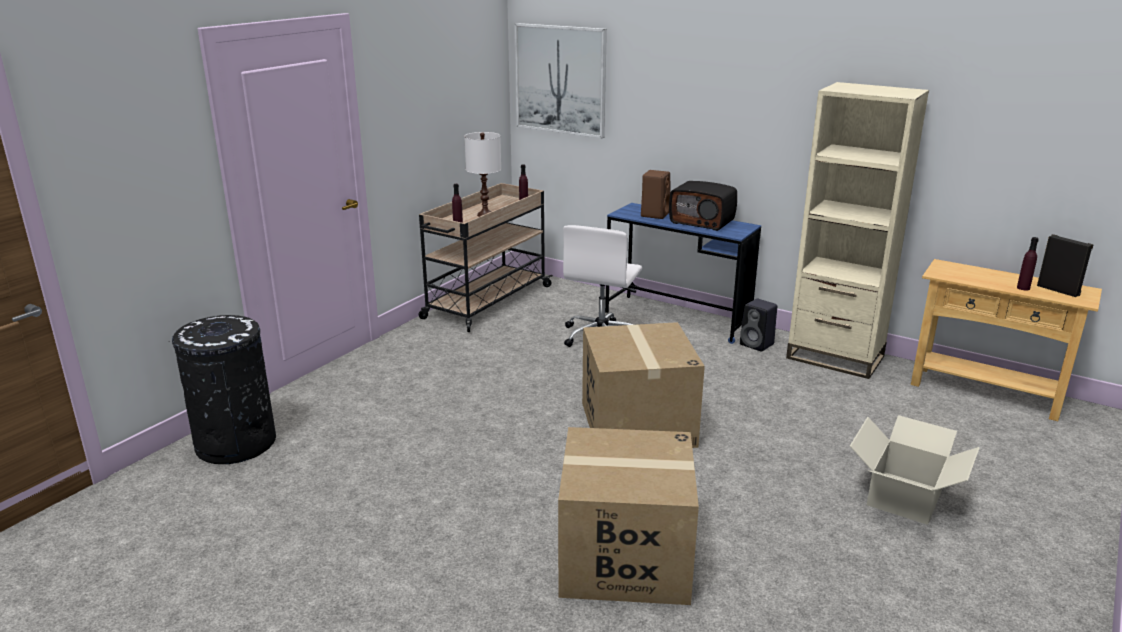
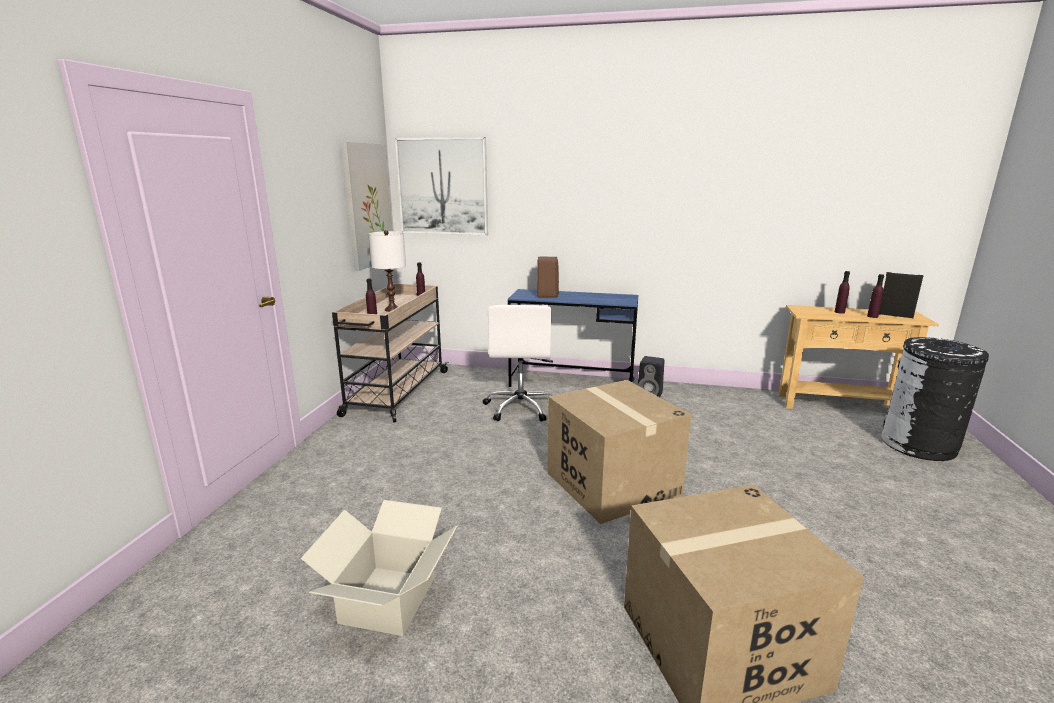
camera: 20 degrees left, 5 degrees down
black trash can [168,315,276,464] -> black trash can moved to [881,337,989,461]
radio [669,181,737,231] -> none
beige bookcase [786,82,929,379] -> none
cardboard box [850,415,980,525] -> cardboard box moved to [300,500,457,636]
none -> picture [341,142,393,271]
none -> purple bottle [835,271,850,314]

